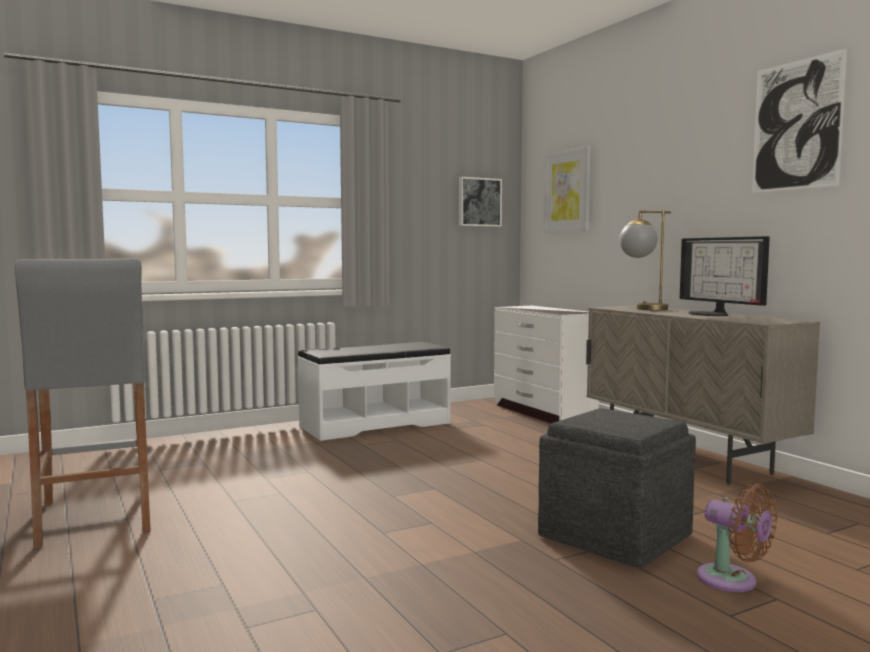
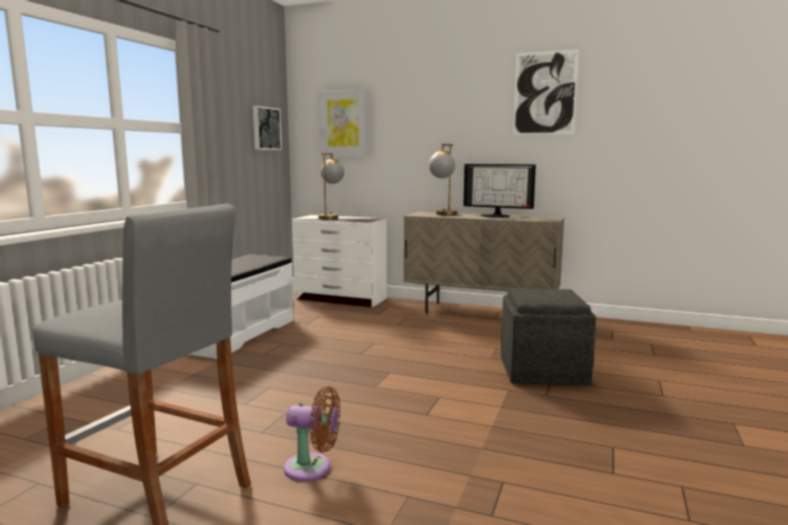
camera: 40 degrees left, 5 degrees up
brown fan [697,484,778,592] -> brown fan moved to [284,386,340,481]
none -> table lamp [318,153,344,219]

